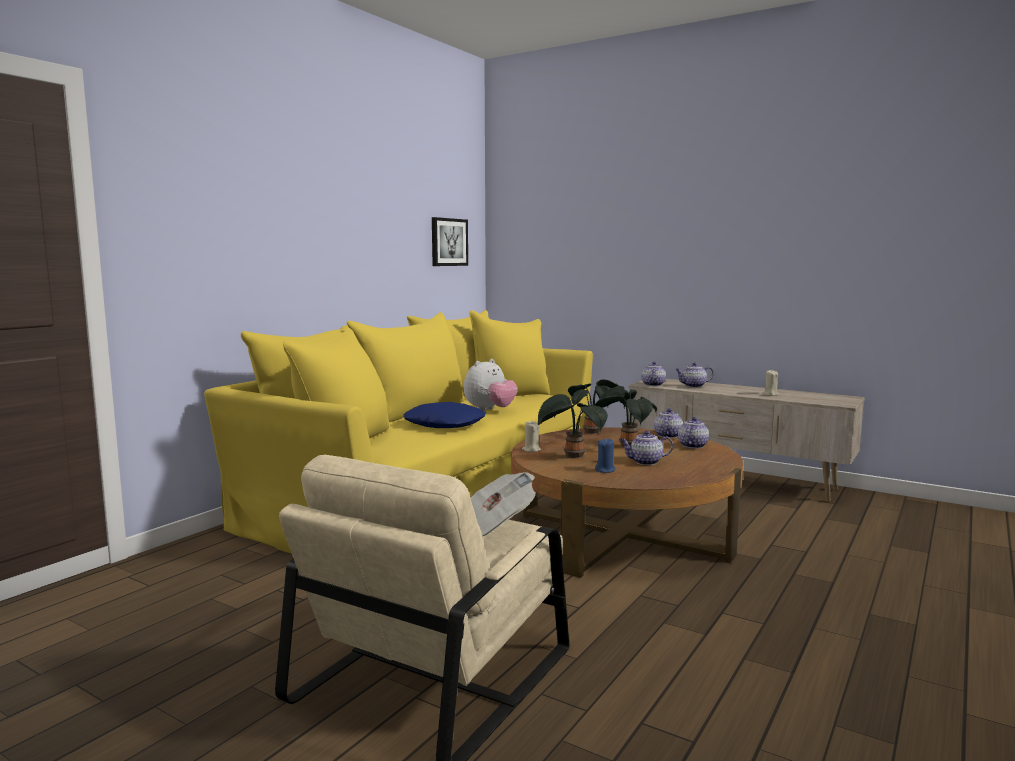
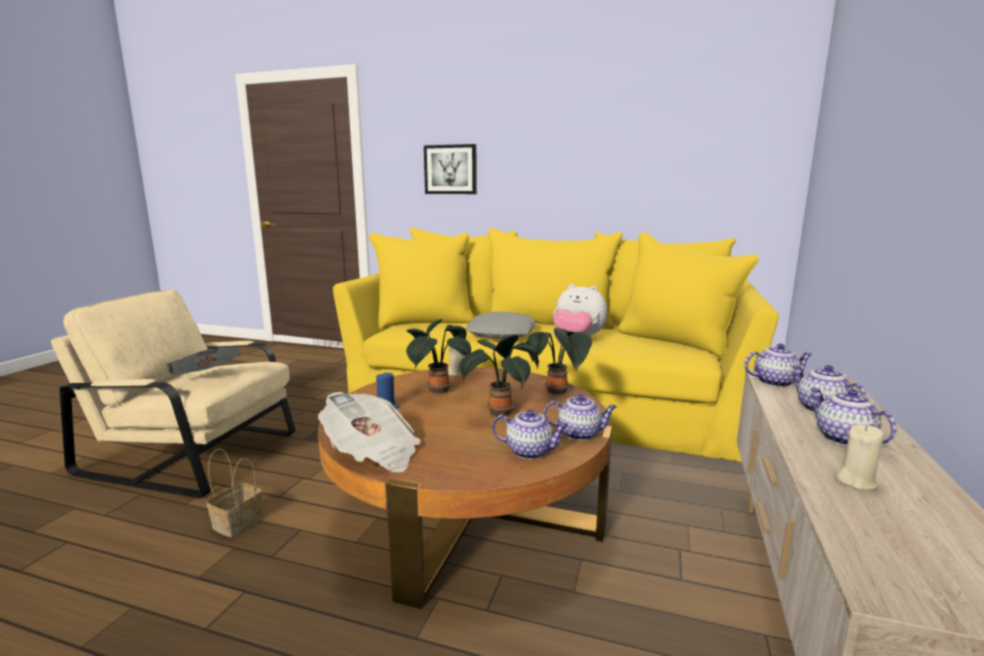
camera: 75 degrees right, 5 degrees up
blue pillow [404,402,486,428] -> grey pillow [465,312,536,339]
picture [432,217,468,266] -> picture moved to [424,144,477,194]
teapot [620,431,673,465] -> teapot moved to [810,388,897,446]
none -> basket [206,448,263,537]
none -> newspaper [318,392,421,473]

